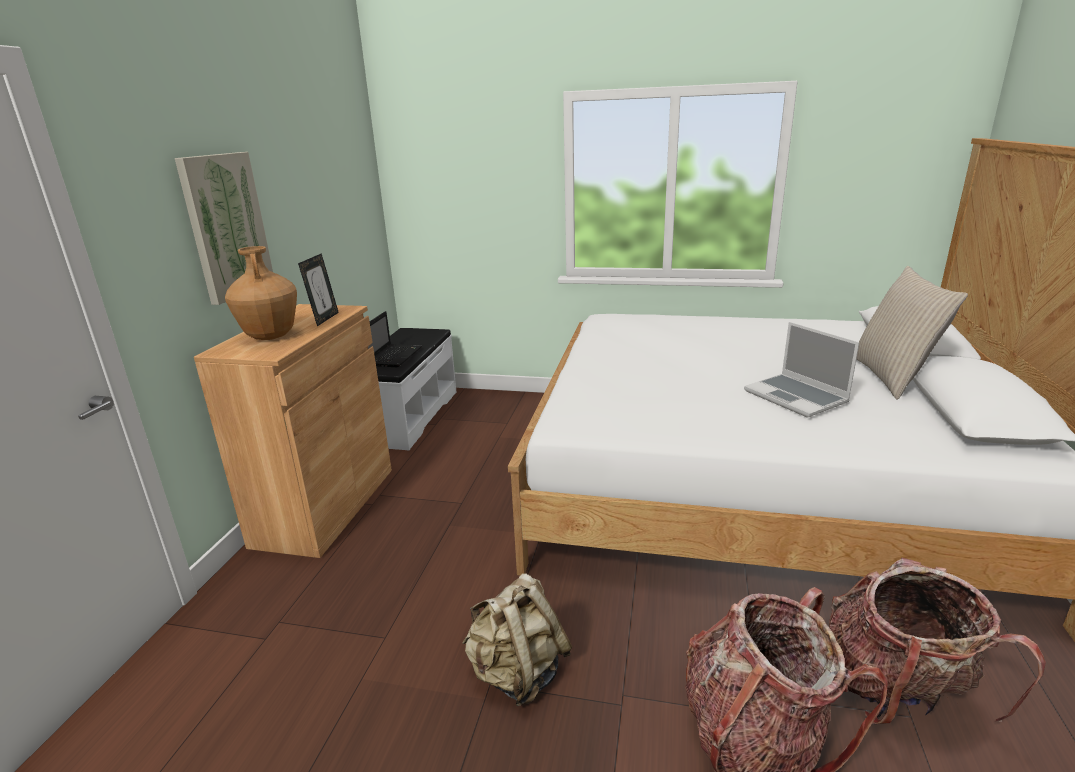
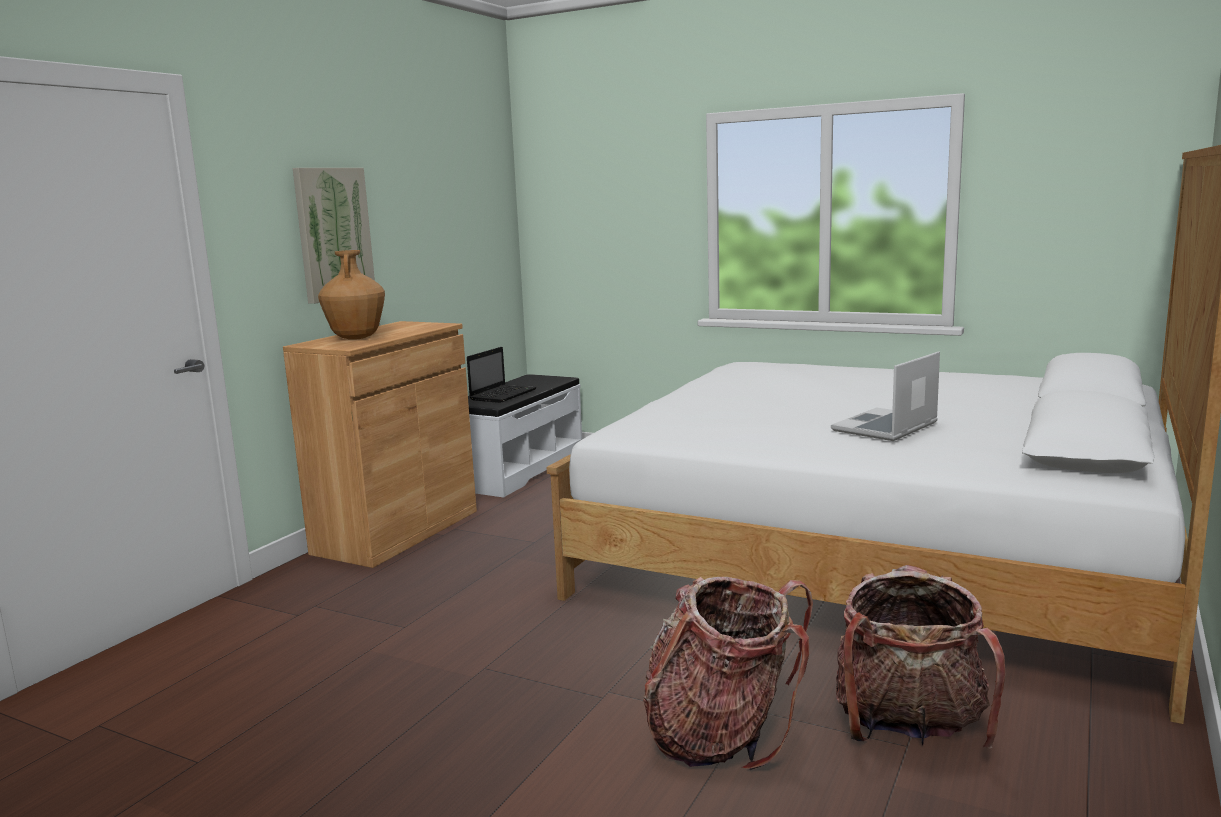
camera: 15 degrees right, 10 degrees down
picture frame [298,253,339,326] -> none
beige backpack [462,573,572,706] -> none
laptop [744,322,859,418] -> laptop turned 60 degrees clockwise [831,351,940,441]
beige pillow [856,266,968,400] -> none

